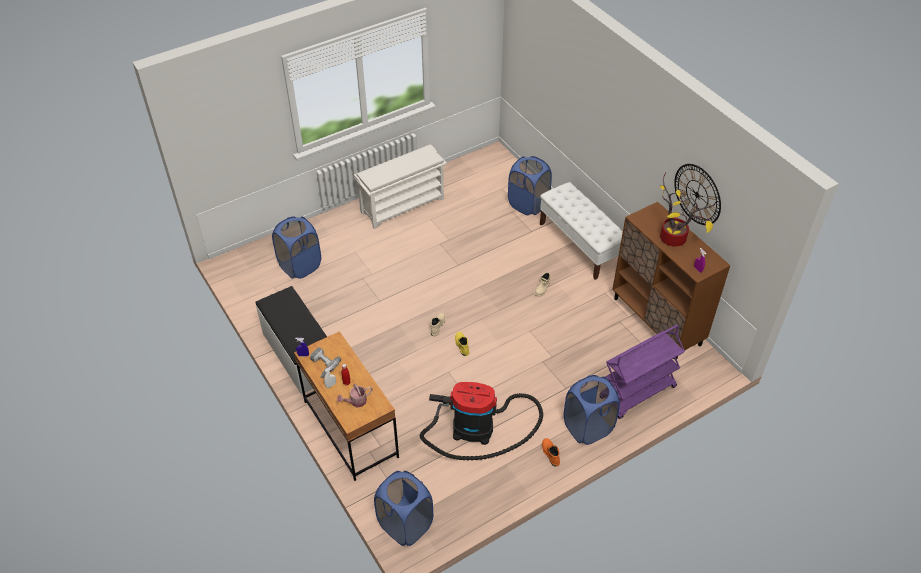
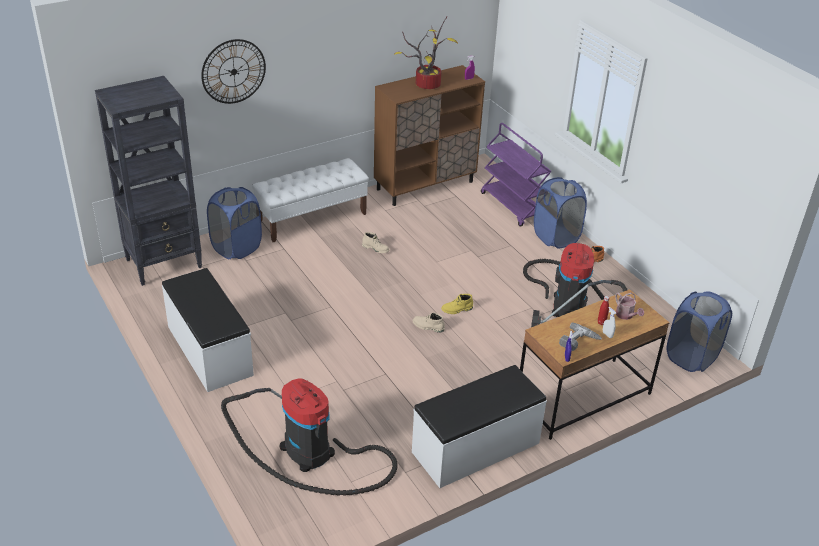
camera: 90 degrees left, 10 degrees down
blue laundry basket [272,217,321,279] -> vacuum cleaner [221,378,398,496]
white shoe rack [354,144,447,229] -> white bench [162,268,254,392]
wall clock [674,164,721,225] -> wall clock moved to [201,39,266,104]
none -> black bookcase [95,76,202,286]

